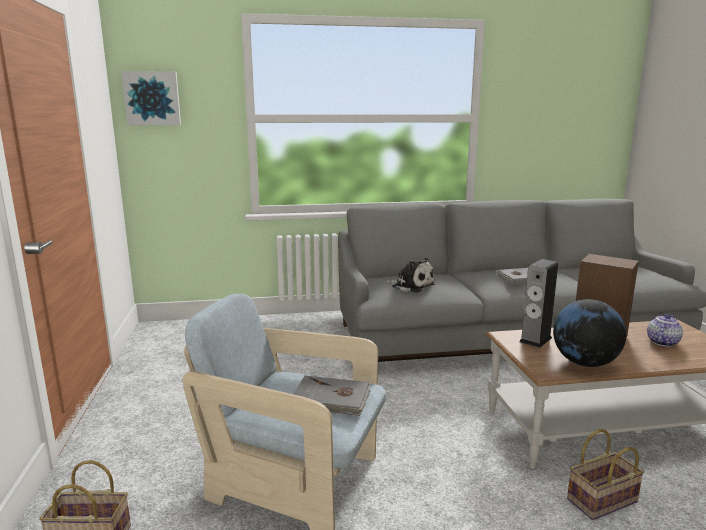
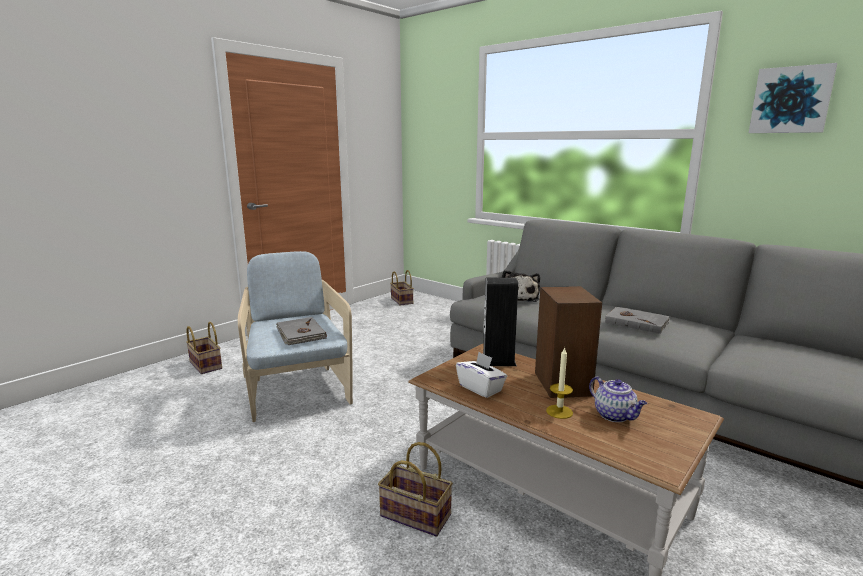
camera: 50 degrees right, 0 degrees up
picture [121,71,181,125] -> picture moved to [749,63,837,133]
globe [553,299,626,367] -> white tissue box [456,352,507,398]
teapot [647,314,683,347] -> teapot turned 60 degrees clockwise [589,376,647,422]
none -> basket [390,270,414,306]
none -> candle [546,347,573,419]

